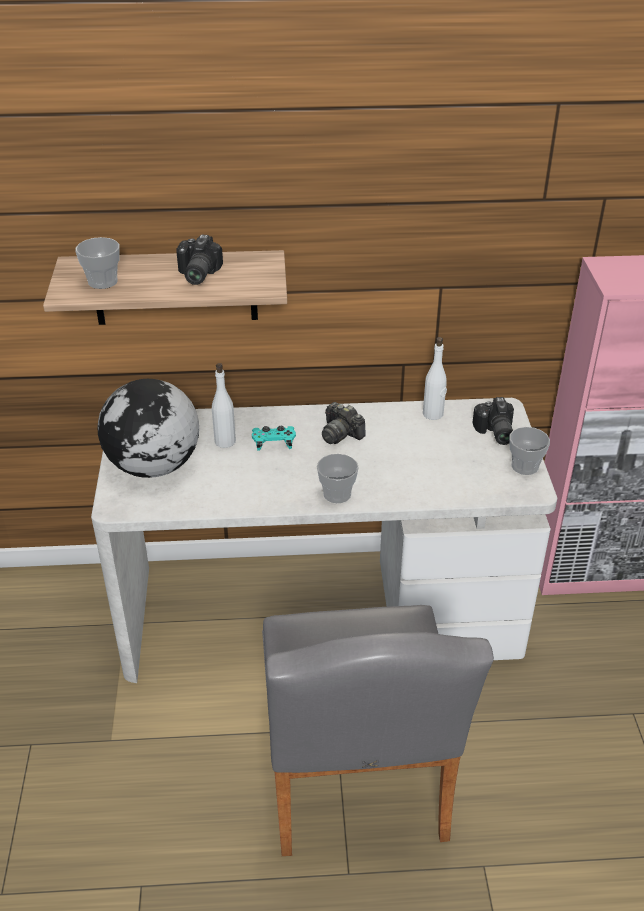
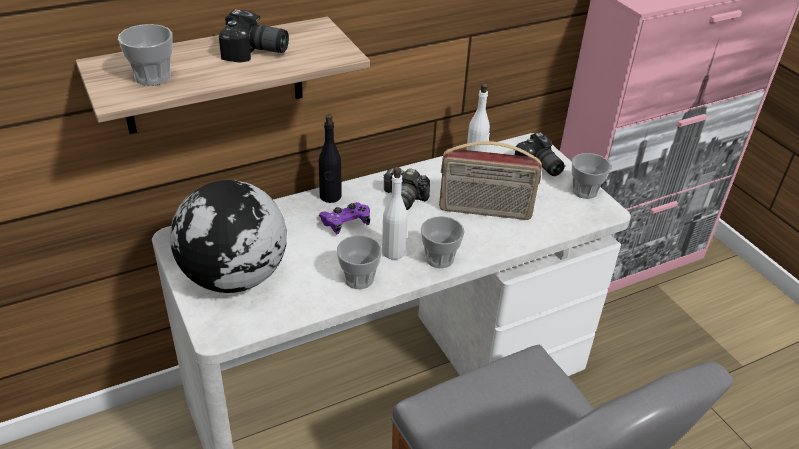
camera: 25 degrees left, 0 degrees up
camera [176,234,223,285] -> camera turned 60 degrees counterclockwise [219,9,289,63]
white bottle [212,363,236,448] -> white bottle moved to [382,167,408,260]
turquoise game controller [252,426,296,451] -> purple game controller [319,202,370,234]
none -> black bottle [319,114,342,203]
none -> cup [337,235,382,289]
none -> radio [439,141,542,220]

